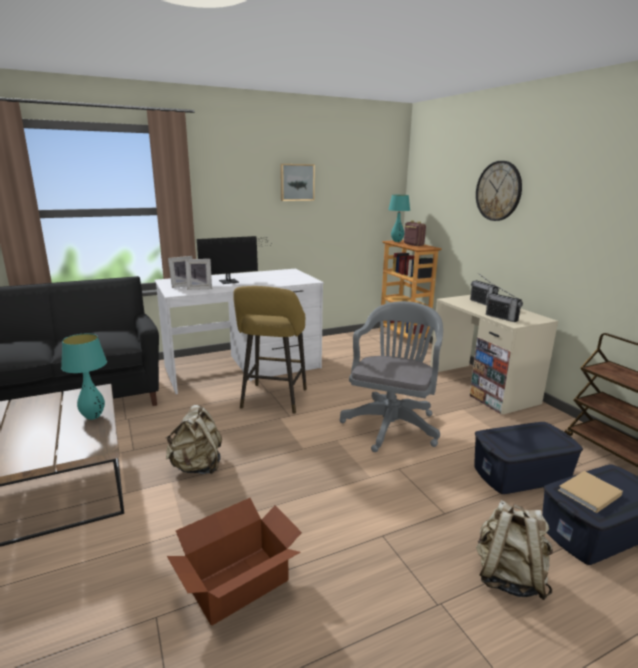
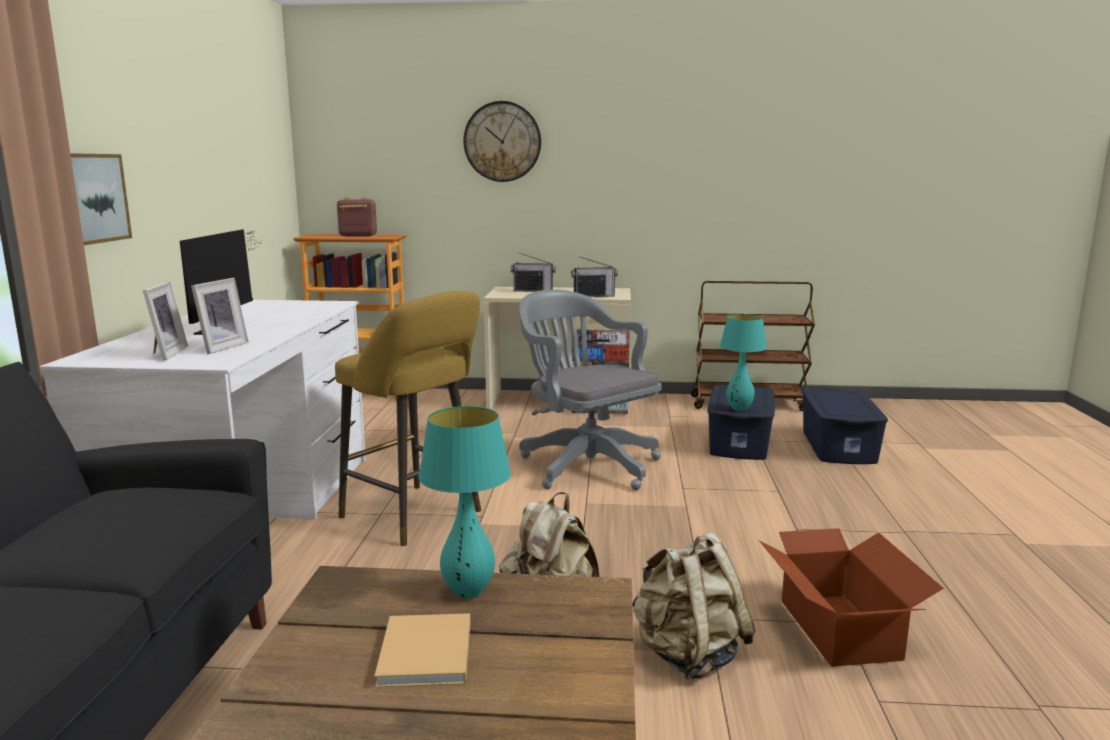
camera: 60 degrees left, 5 degrees down
picture [280,164,315,201] -> picture moved to [70,153,132,245]
turquoise table lamp [388,195,410,242] -> turquoise table lamp moved to [720,314,767,411]
beige backpack [476,500,553,600] -> beige backpack moved to [633,532,756,680]
beige book [558,471,623,513] -> beige book moved to [374,613,470,688]

